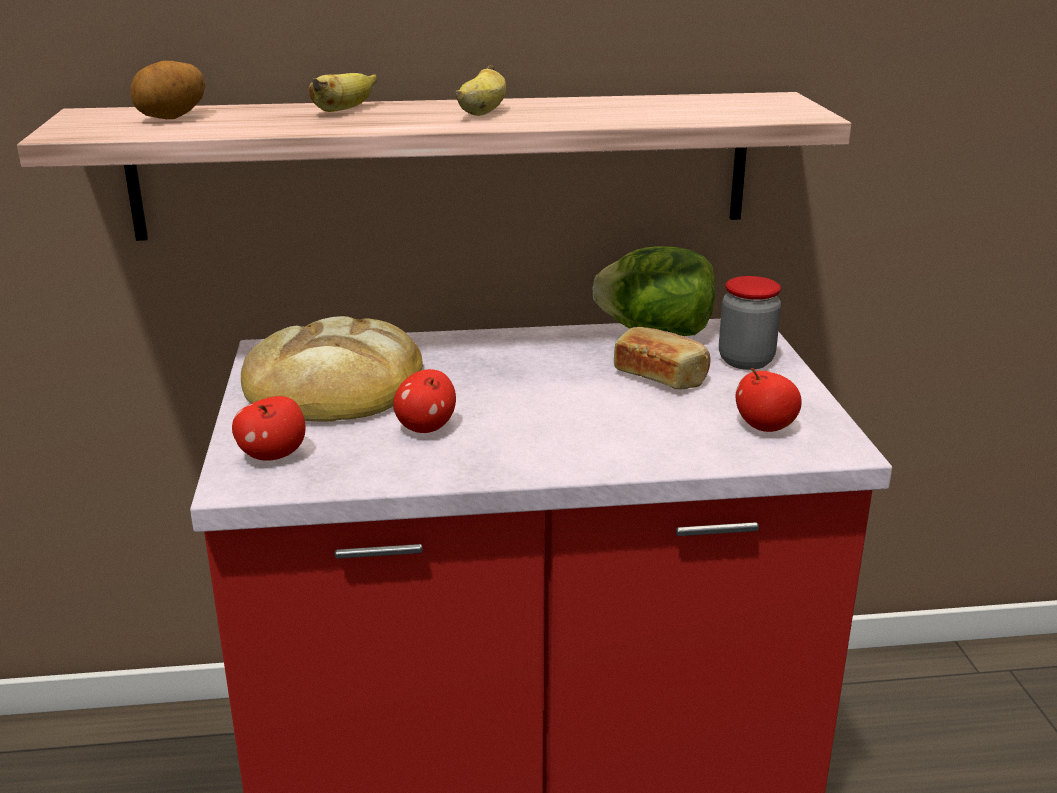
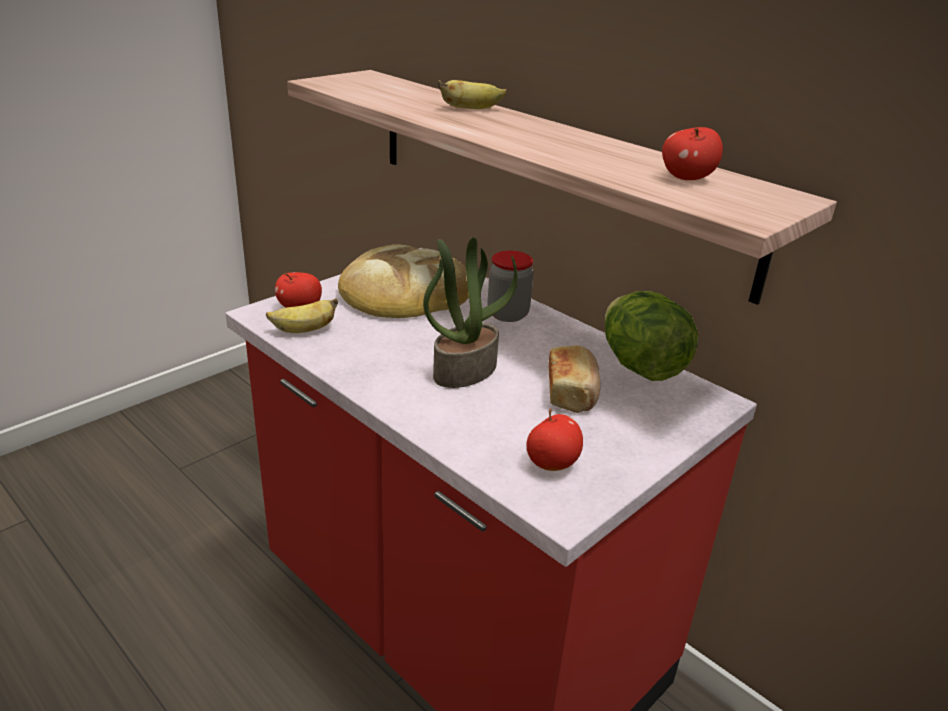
camera: 50 degrees right, 5 degrees up
potato [130,61,205,119] -> none
apple [393,369,456,433] -> apple moved to [662,127,723,180]
banana [455,65,506,116] -> banana moved to [266,298,338,333]
jar [719,276,781,370] -> jar moved to [487,250,534,322]
none -> potted plant [423,237,518,388]

